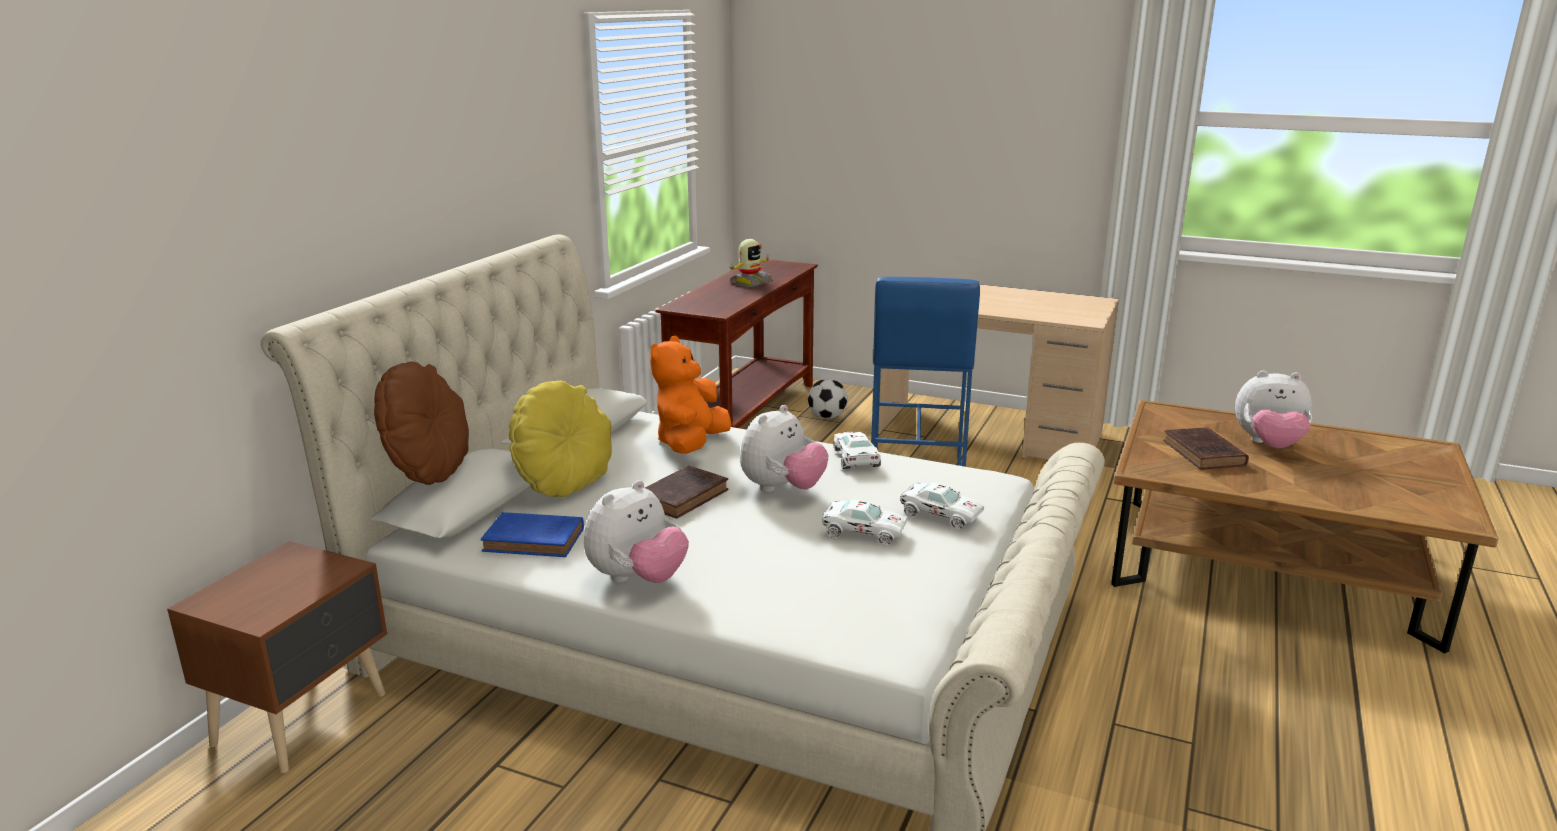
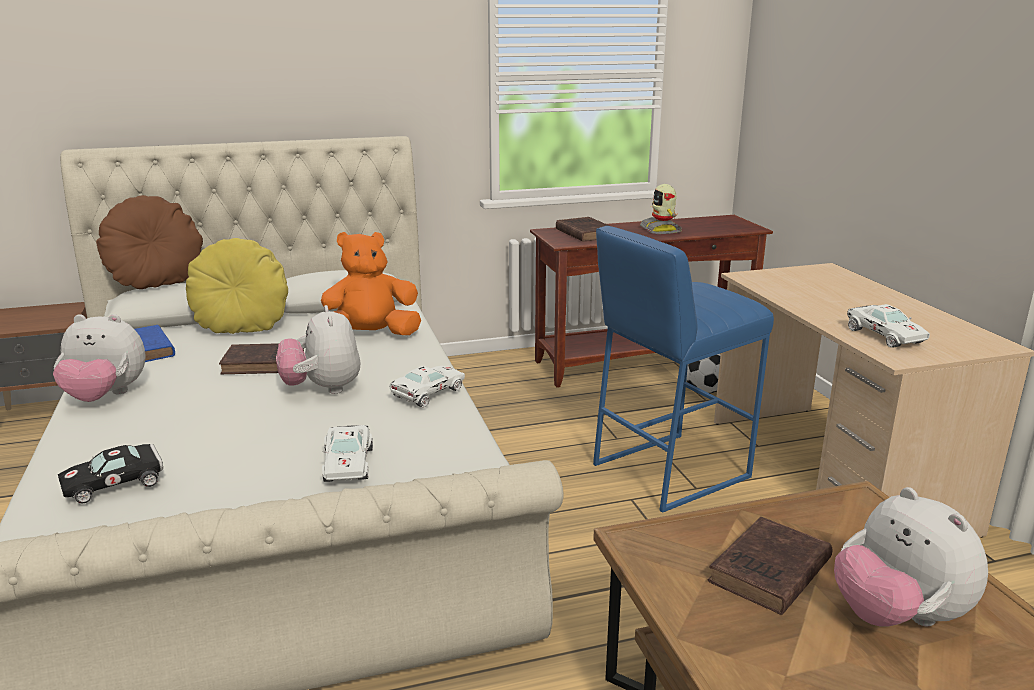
camera: 50 degrees right, 0 degrees up
toy robot [730,239,773,287] -> toy robot turned 75 degrees clockwise [640,184,682,234]
plush toy [740,405,828,492] -> plush toy turned 75 degrees clockwise [276,305,360,394]
white toy car [822,500,907,545] -> white toy car moved to [847,304,930,348]
none -> black toy car [58,444,163,503]
none -> brown book [556,217,610,242]

